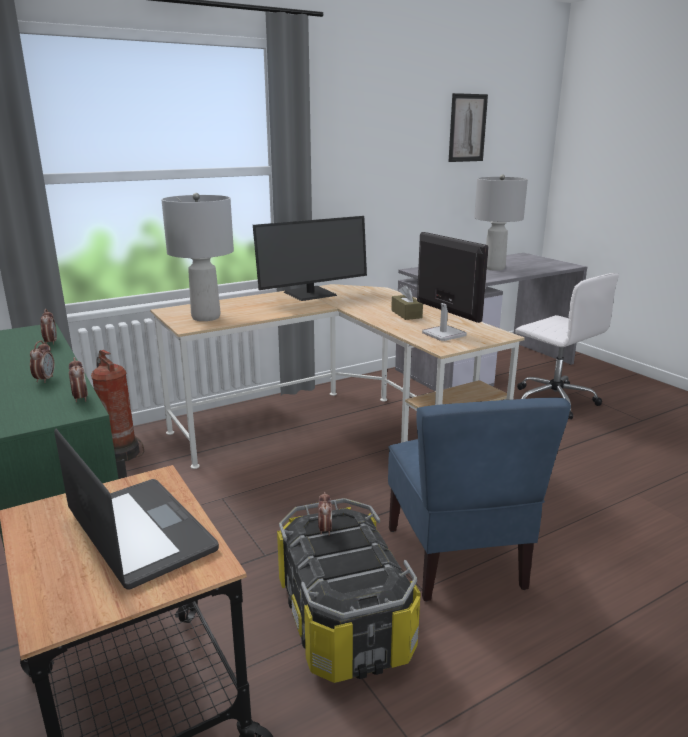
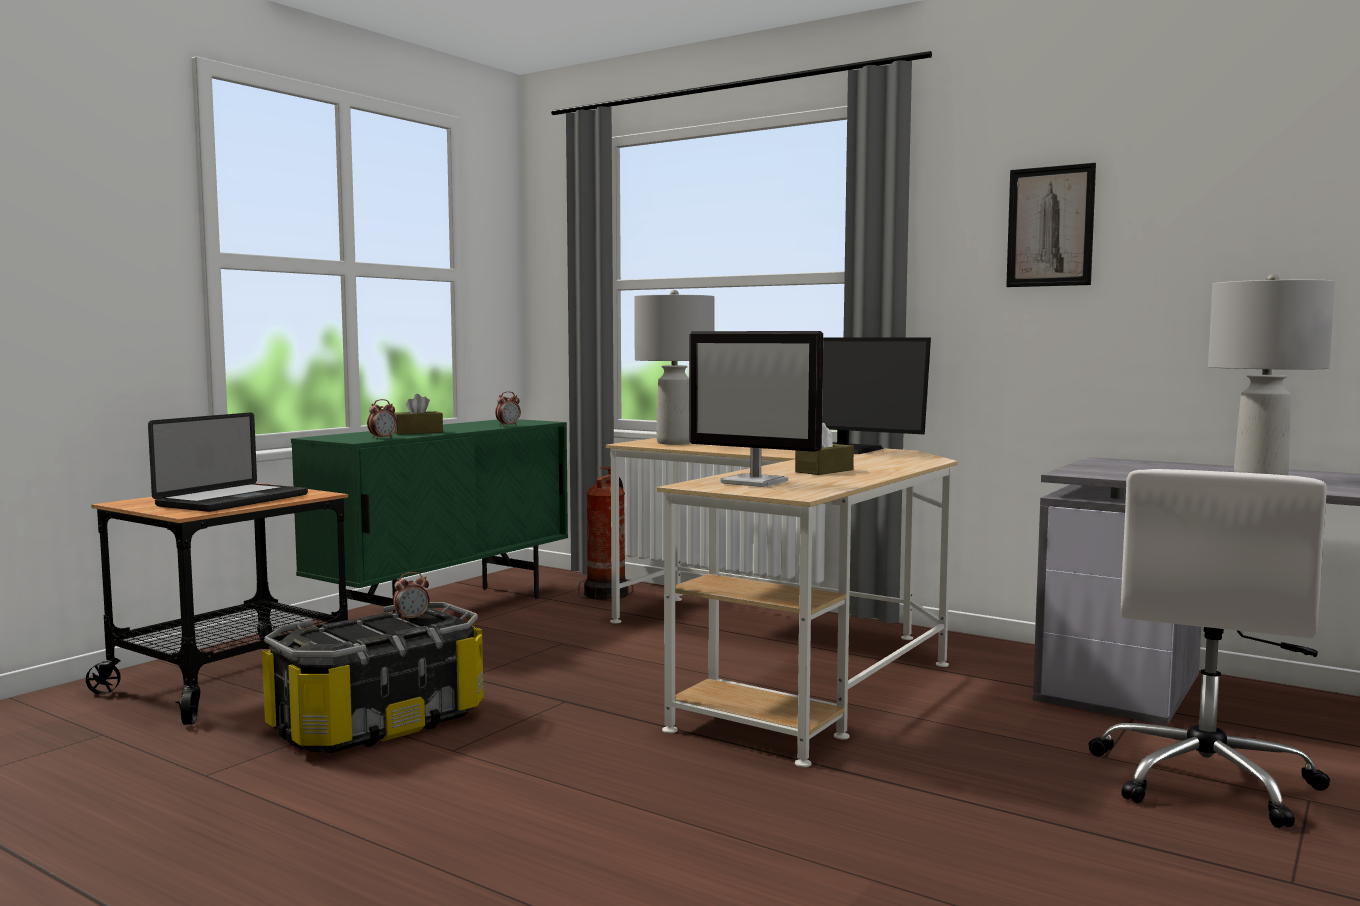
camera: 65 degrees right, 15 degrees down
alarm clock [30,340,55,383] -> brown tissue box [393,394,443,434]
blue chair [388,398,571,601] -> none
monitor [417,232,489,341] -> monitor turned 90 degrees clockwise [689,331,823,487]
picture [448,93,488,162] -> picture moved to [1006,163,1096,287]

